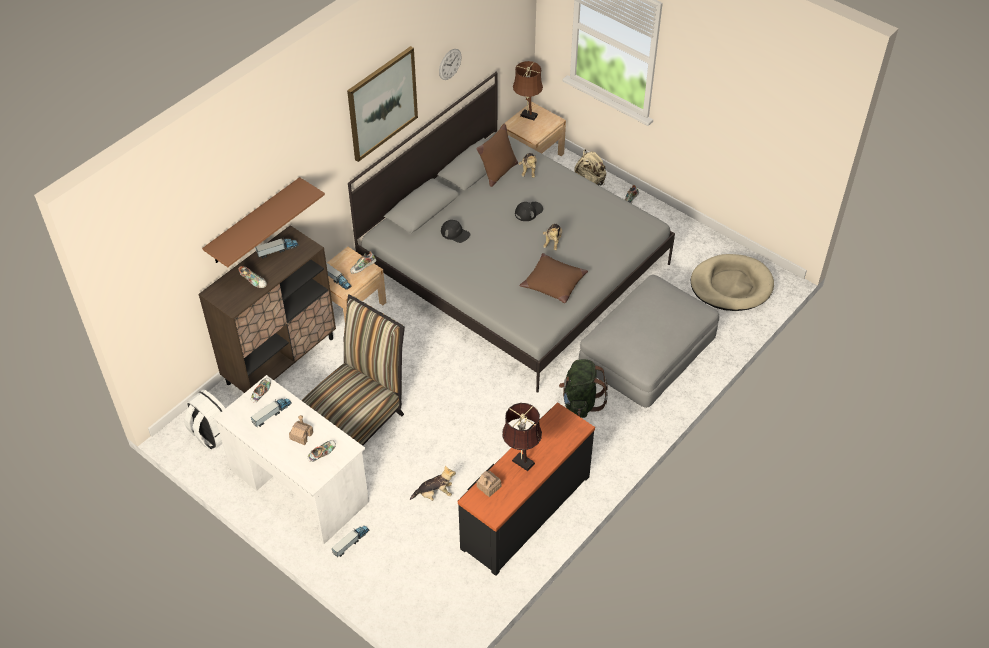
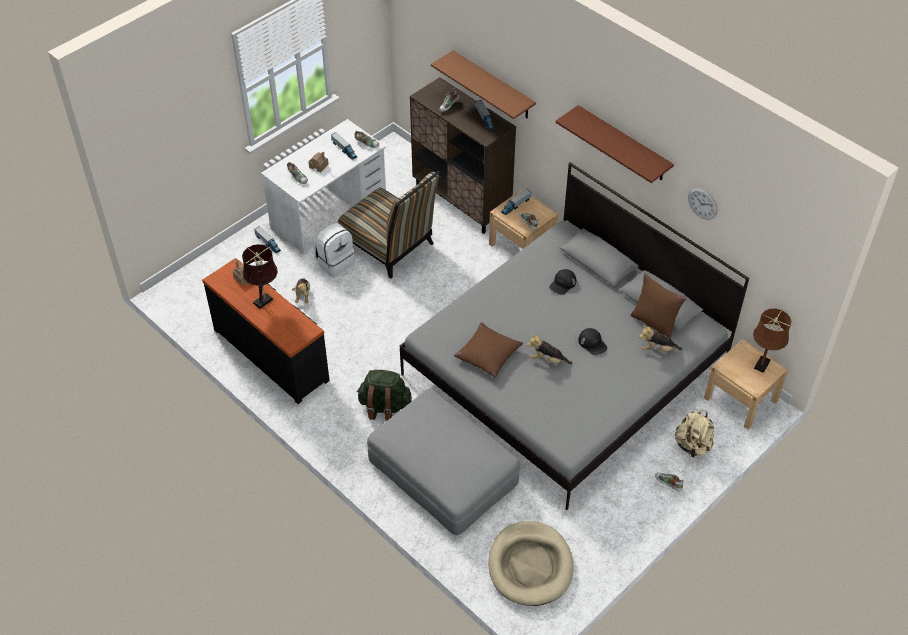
camera: 95 degrees right, 0 degrees up
white backpack [184,389,225,449] -> white backpack moved to [315,223,355,277]
picture [347,46,418,162] -> brown shelf [555,105,674,183]

